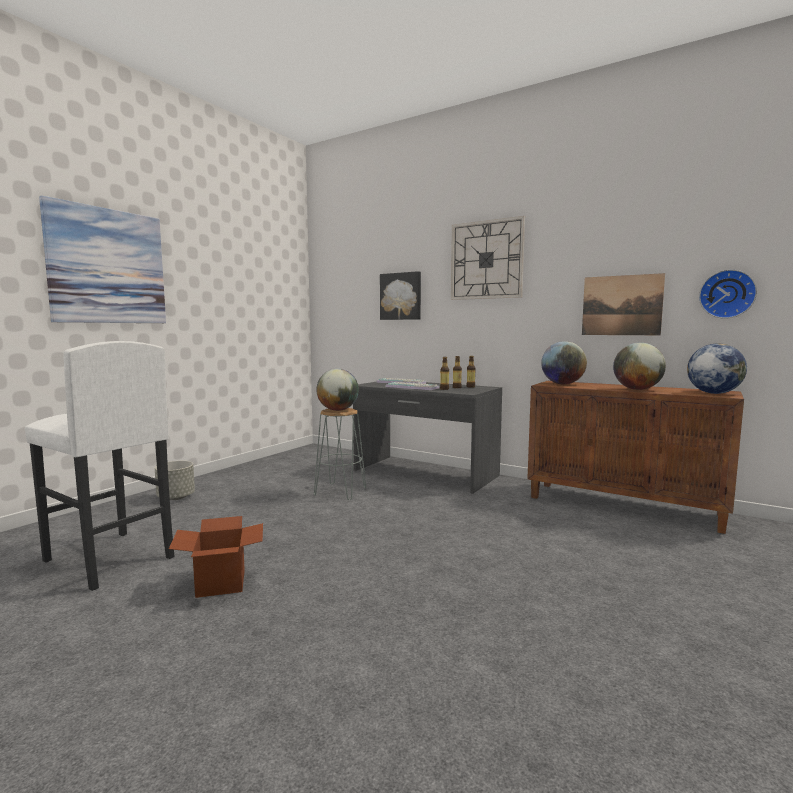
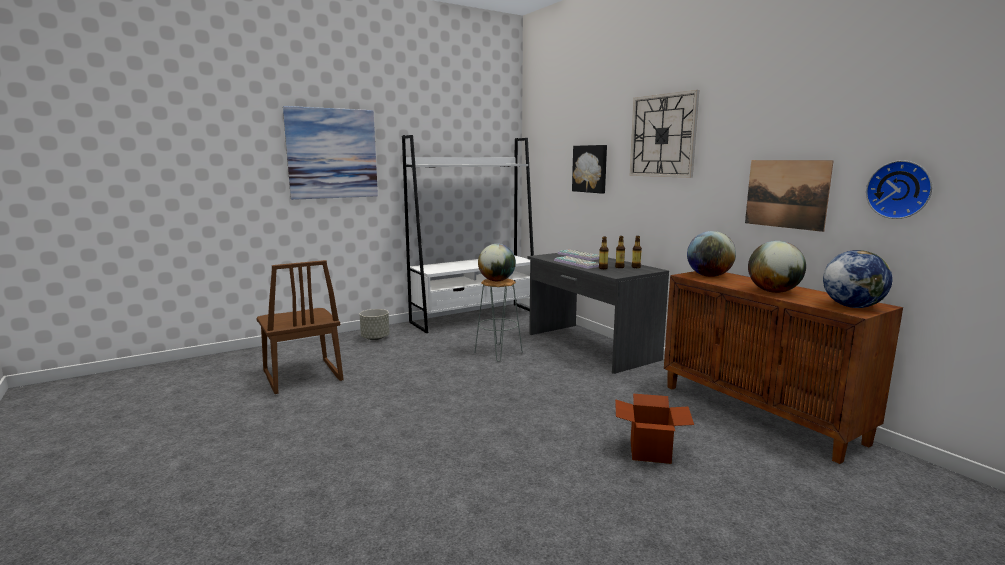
camera: 25 degrees right, 5 degrees up
white stool [25,341,175,591] -> brown chair [256,260,344,394]
cardboard box [169,516,263,598] -> cardboard box moved to [615,394,694,464]
none -> white bookcase [402,135,534,333]

